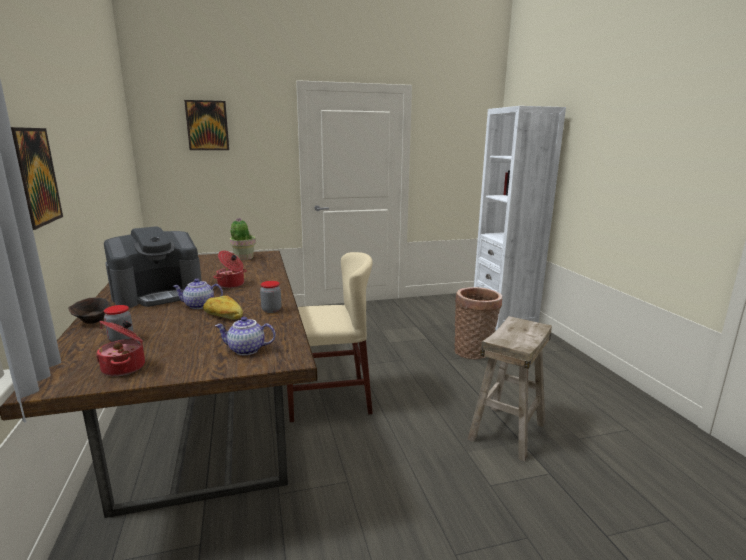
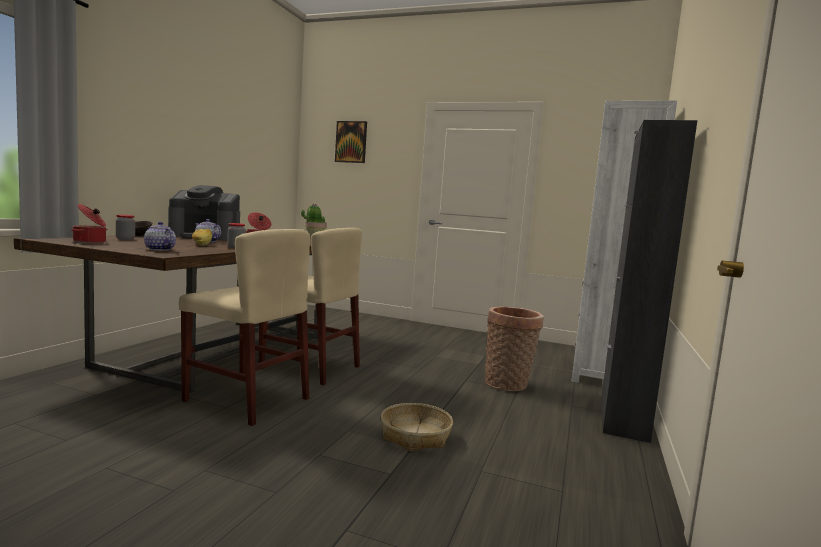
camera: 35 degrees right, 10 degrees down
picture [11,127,63,230] -> none
beige stool [467,316,552,461] -> basket [381,403,453,452]
none -> beige chair [179,229,310,426]
none -> black cabinet [601,120,697,443]

